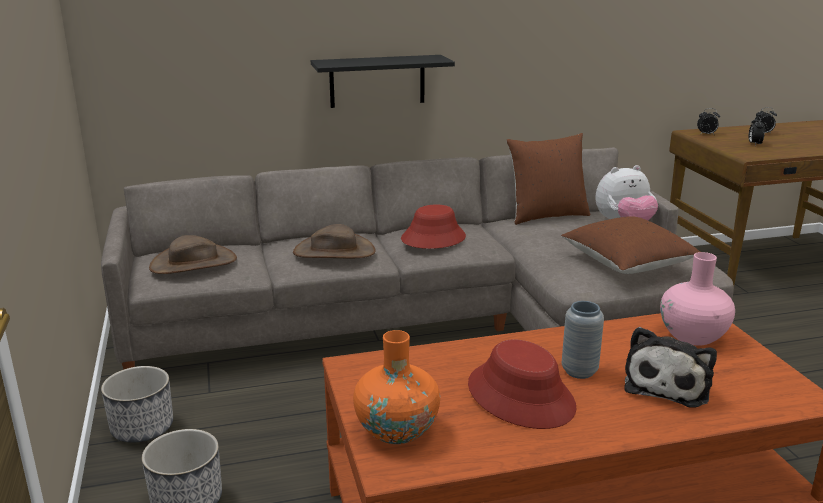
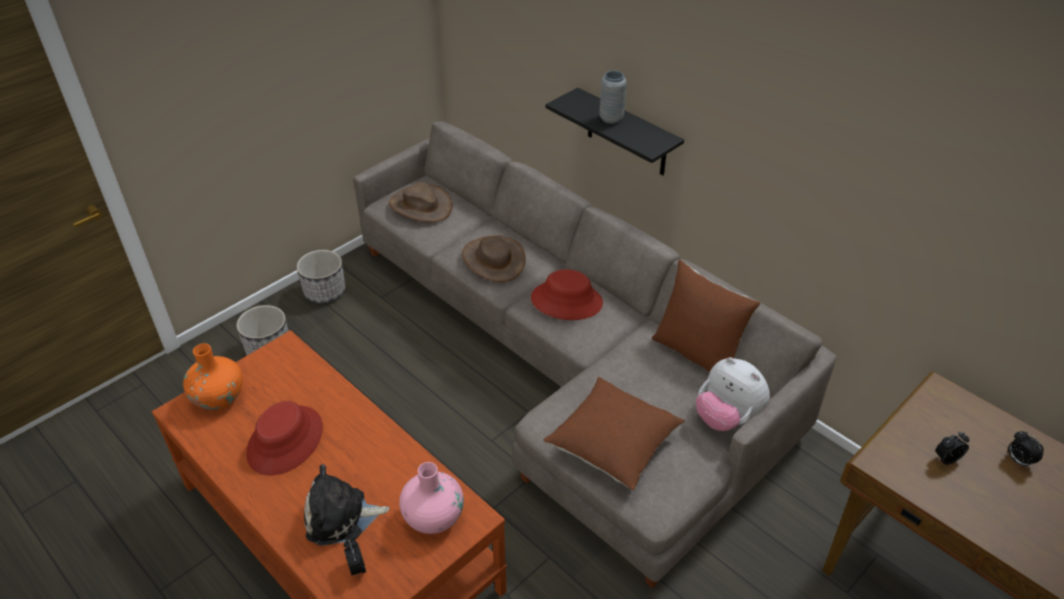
camera: 60 degrees right, 20 degrees up
grey vase [562,301,604,379] -> grey vase moved to [599,71,627,124]
alarm clock [697,108,720,135] -> alarm clock moved to [344,539,366,578]

